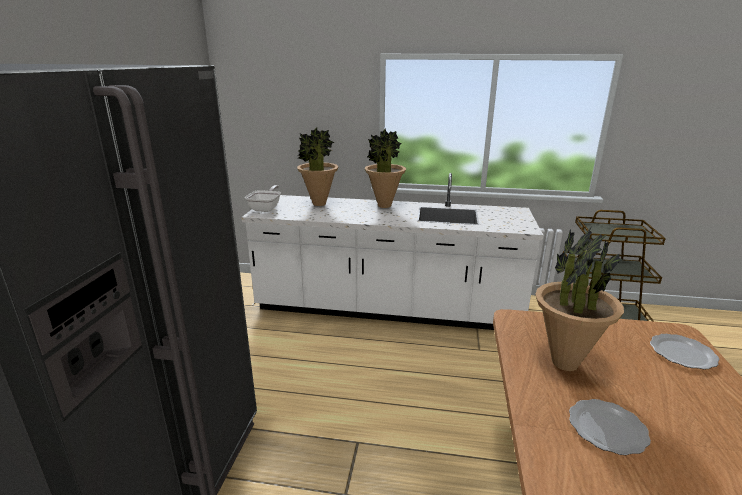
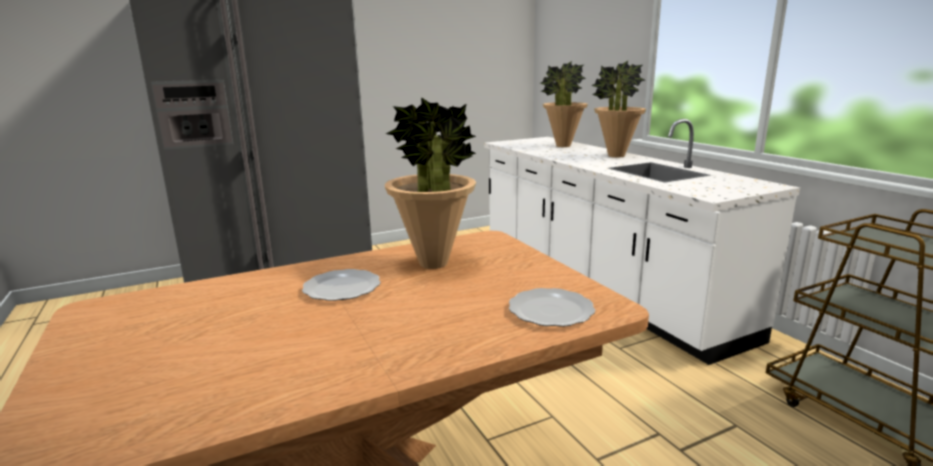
camera: 55 degrees right, 5 degrees down
frying pan [245,185,281,212] -> none

